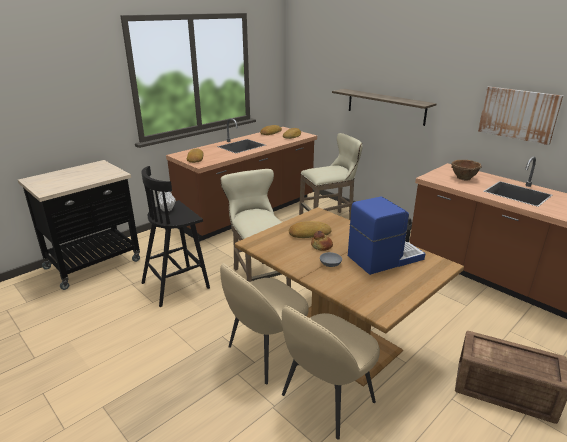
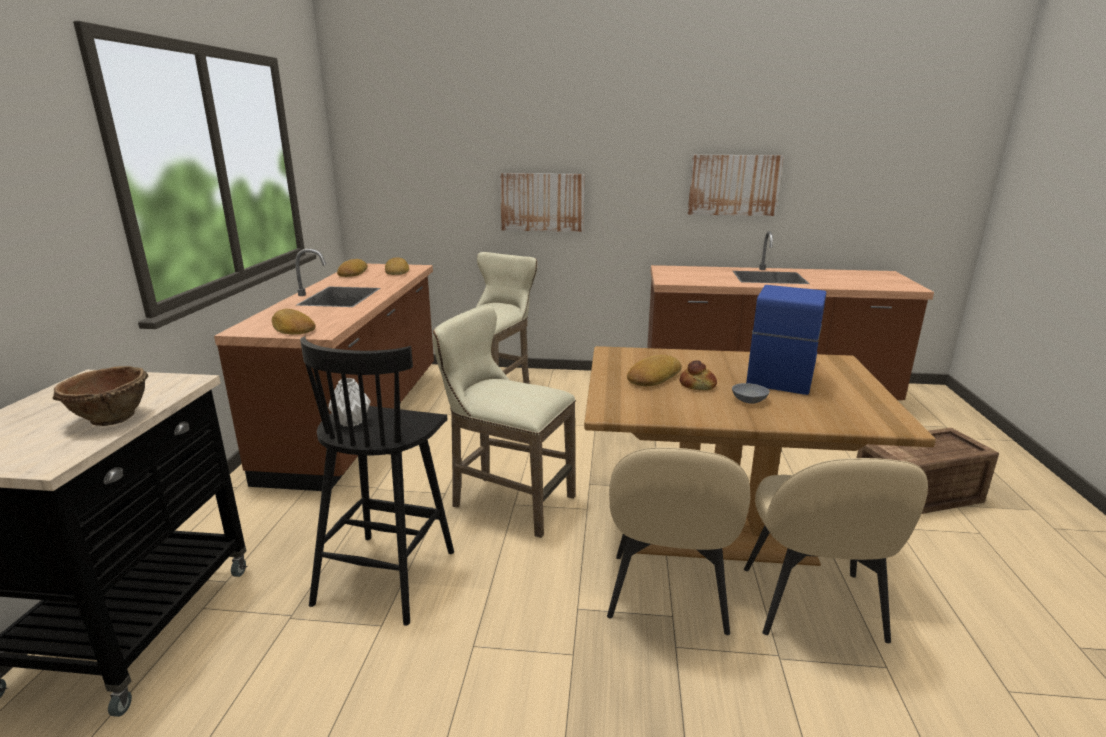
camera: 40 degrees left, 5 degrees down
shelf [332,89,437,126] -> picture [500,173,585,232]
brown bowl [451,160,482,180] -> brown bowl moved to [52,366,148,426]

